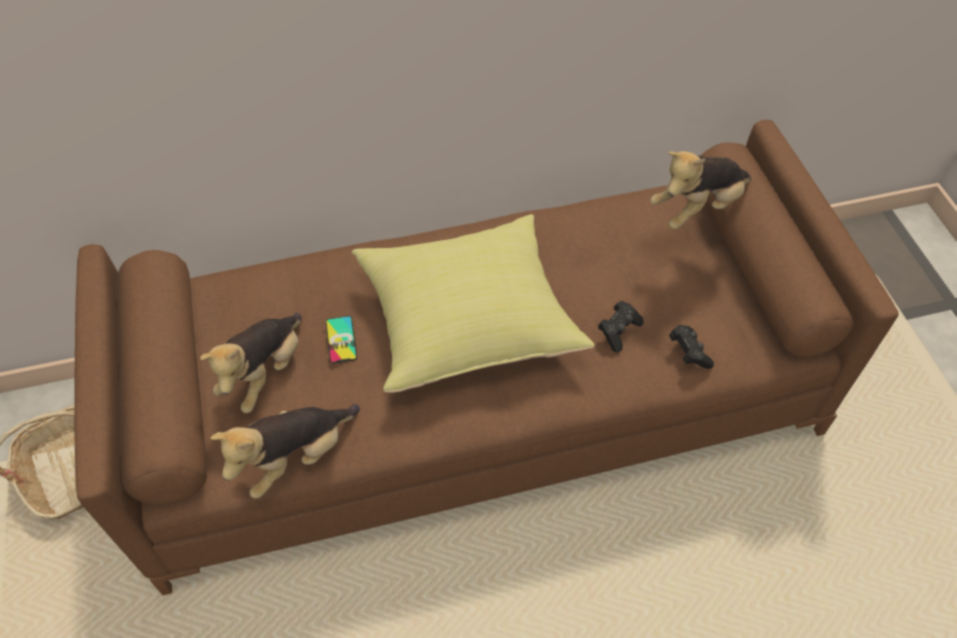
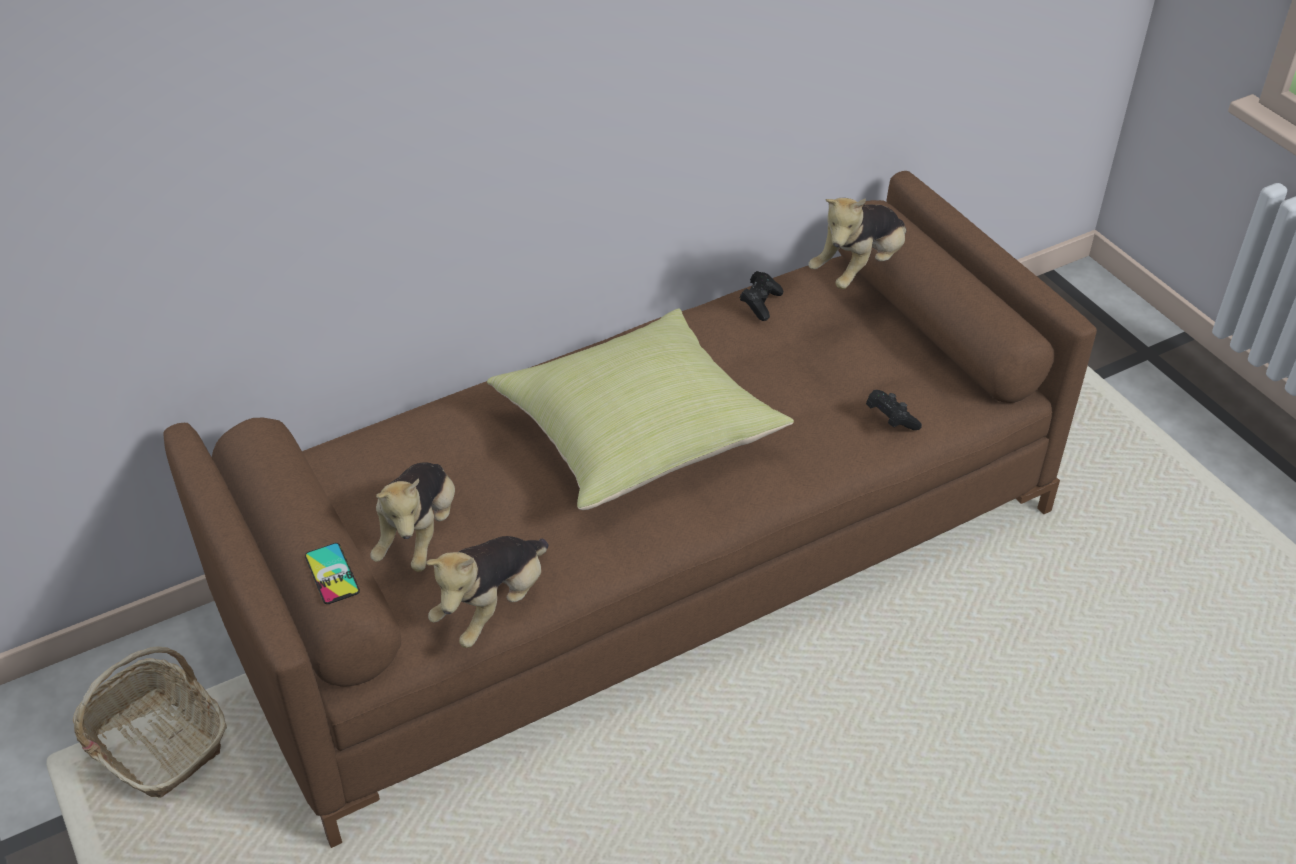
camera: 15 degrees left, 10 degrees down
phone [326,316,357,364] -> phone moved to [305,543,360,604]
black game controller [598,301,644,353] -> black game controller moved to [740,271,783,321]

